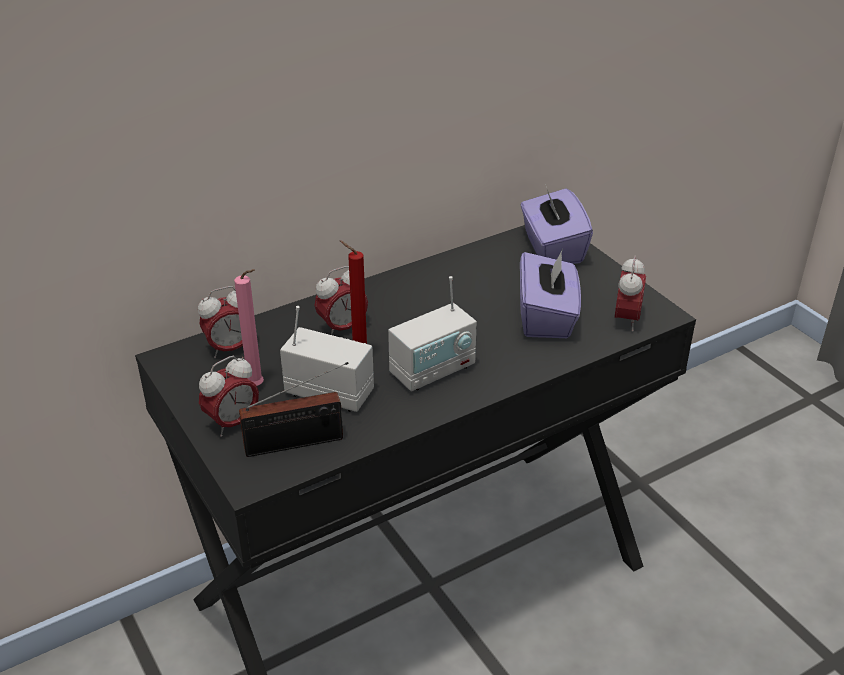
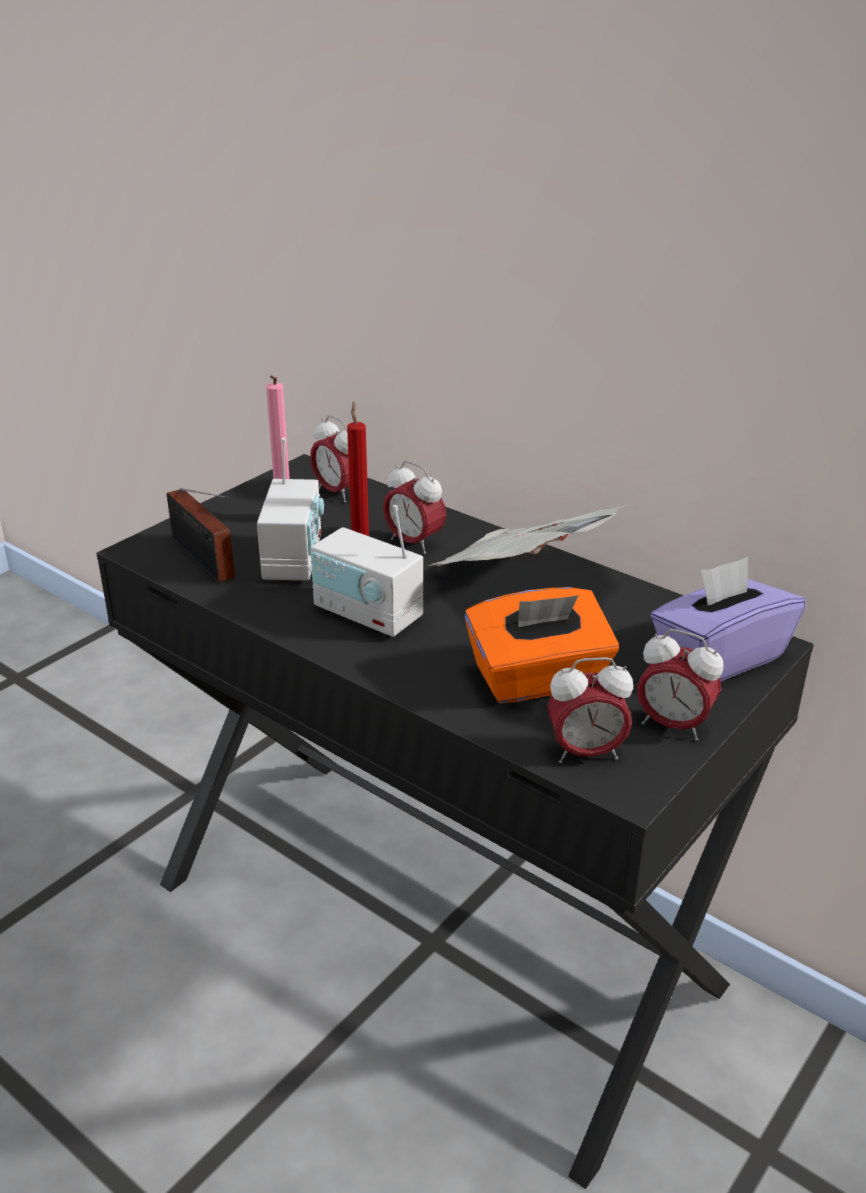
camera: 70 degrees right, 5 degrees down
alarm clock [199,356,259,437] -> alarm clock moved to [637,629,723,741]
purple tissue box [520,249,581,338] -> orange tissue box [464,587,619,703]
none -> newspaper [428,504,633,566]

